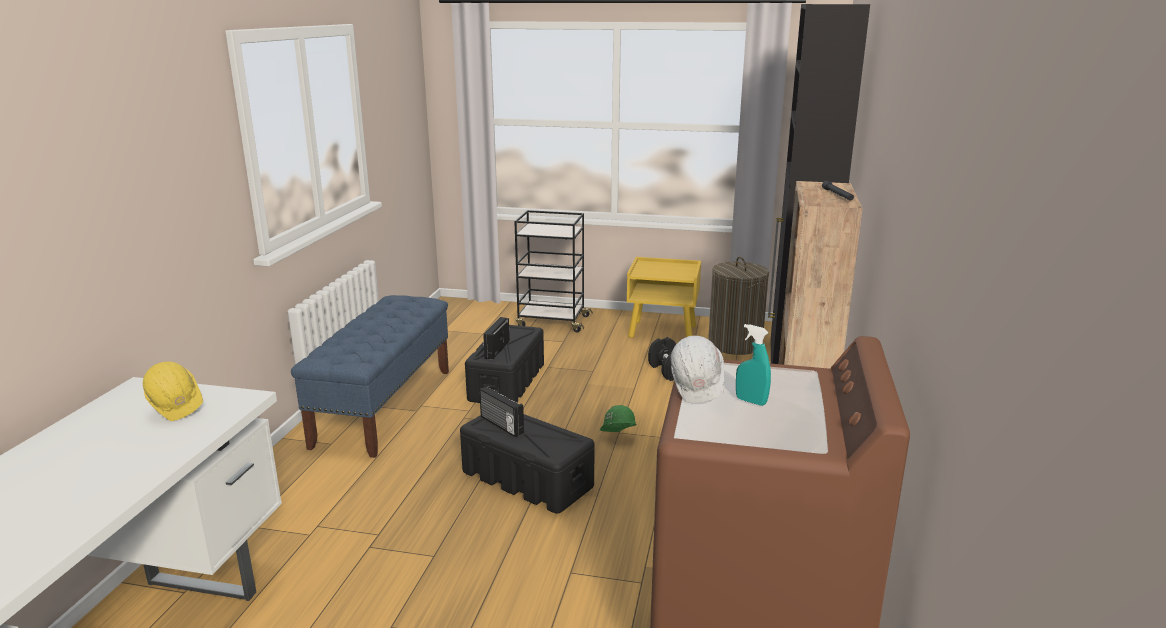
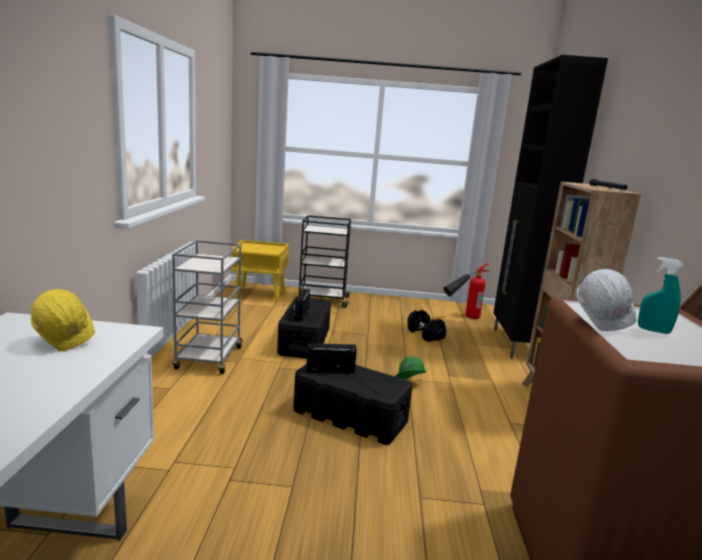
camera: 10 degrees left, 5 degrees down
blue bench [291,295,449,458] -> grey cart [172,240,243,374]
radio [479,386,524,437] -> radio turned 135 degrees clockwise [306,343,357,373]
yellow nightstand [627,257,701,338] -> yellow nightstand moved to [231,240,289,302]
laundry basket [708,257,769,355] -> fire extinguisher [443,263,490,319]

